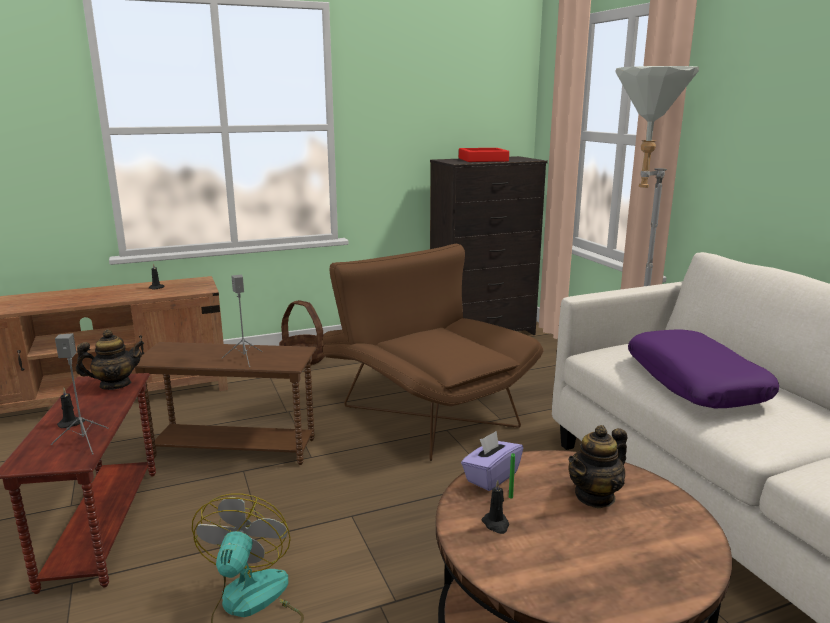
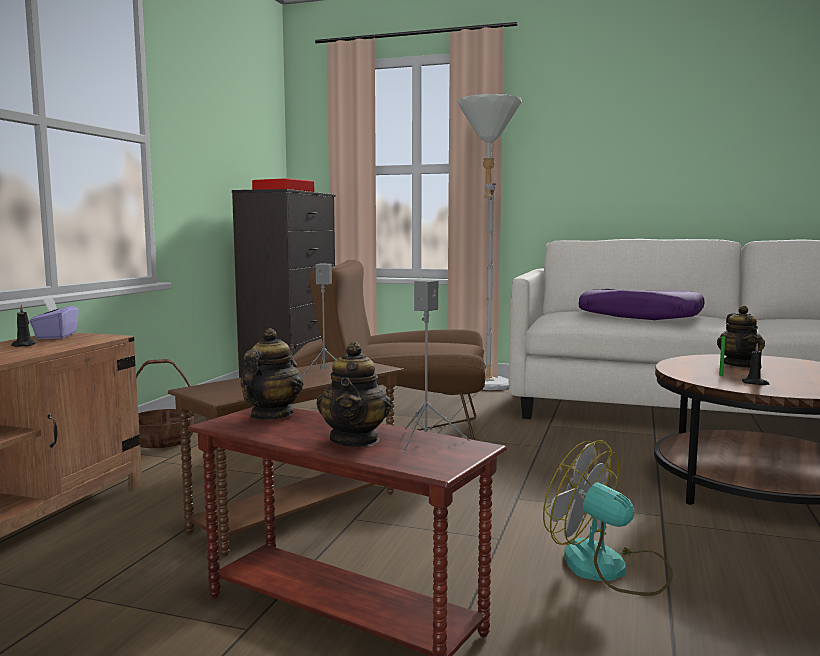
camera: 50 degrees left, 10 degrees down
black candle [57,388,85,428] -> teapot [317,342,392,447]
purple tissue box [461,431,523,491] -> purple tissue box moved to [29,297,79,339]

